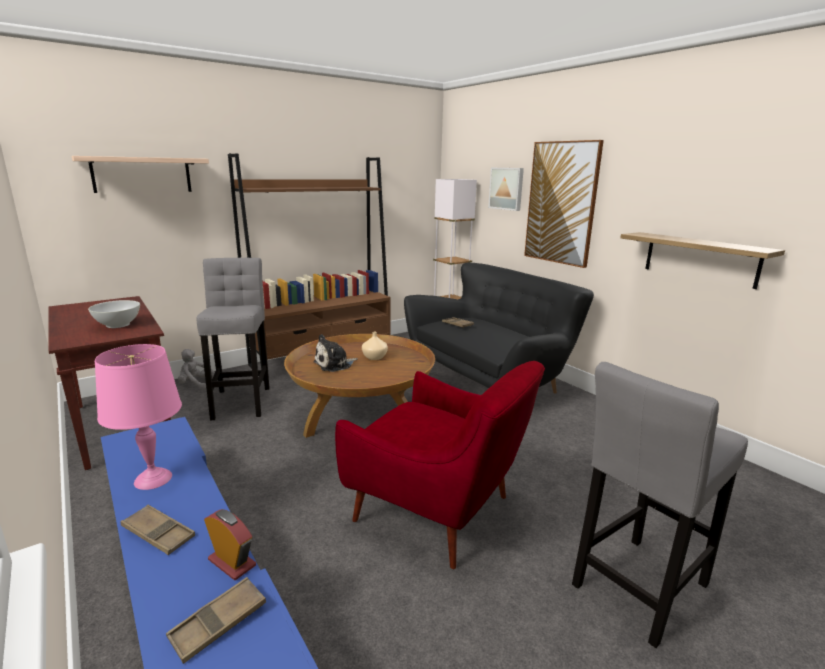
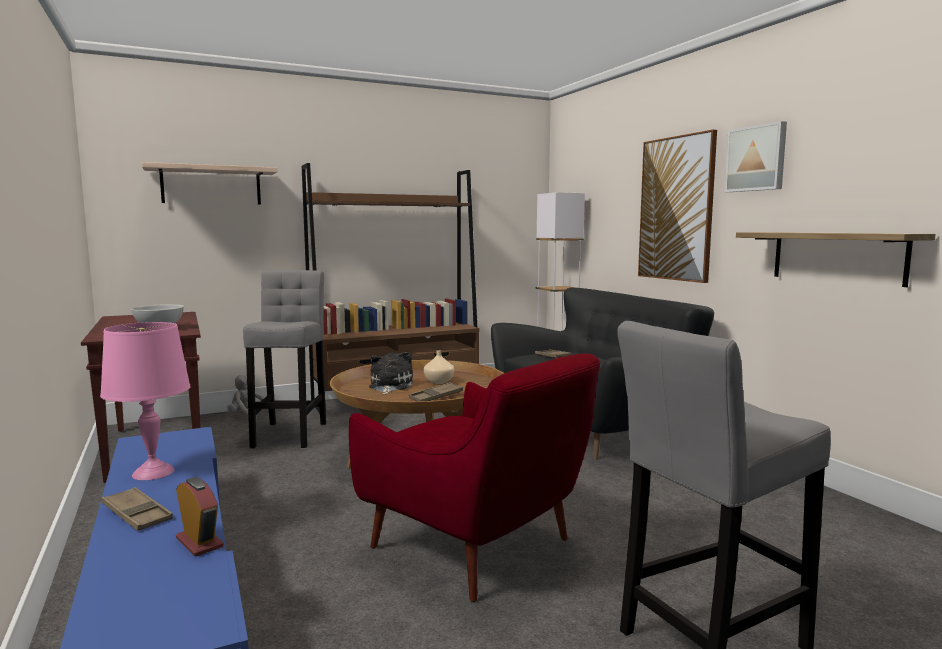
camera: 10 degrees right, 10 degrees down
brown tray [166,577,266,664] -> brown tray moved to [409,382,463,401]
plush toy [313,334,358,372] -> plush toy turned 120 degrees clockwise [369,352,413,394]
picture [488,168,524,211] -> picture moved to [724,121,787,192]

